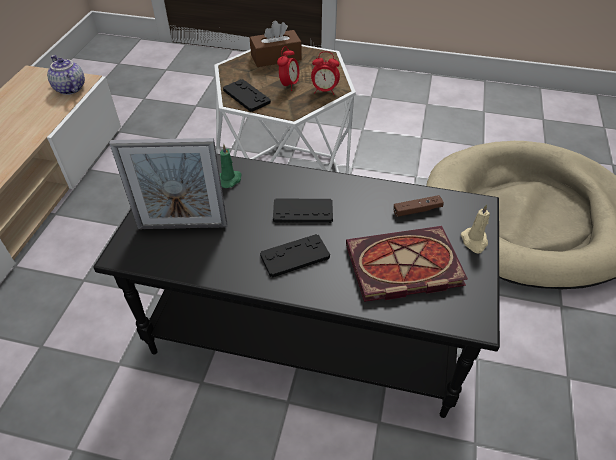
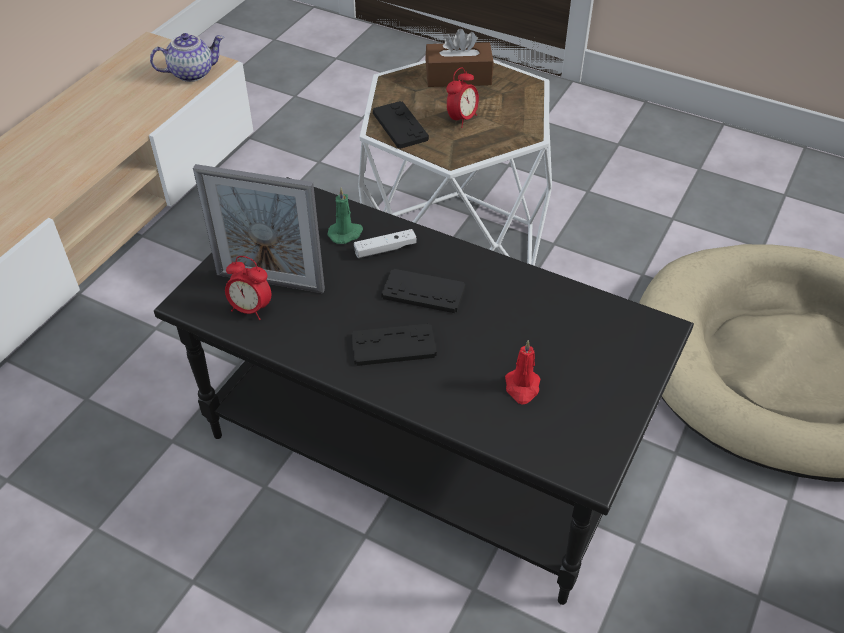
camera: 15 degrees right, 0 degrees up
teapot [47,55,85,95] -> teapot turned 90 degrees clockwise [150,33,224,82]
alarm clock [311,51,340,95] -> alarm clock moved to [225,256,271,320]
book [346,226,468,302] -> red candle [505,340,540,405]
brown game controller [393,195,444,217] -> none
beige candle [461,204,490,254] -> none
none -> white game controller [354,229,417,258]

